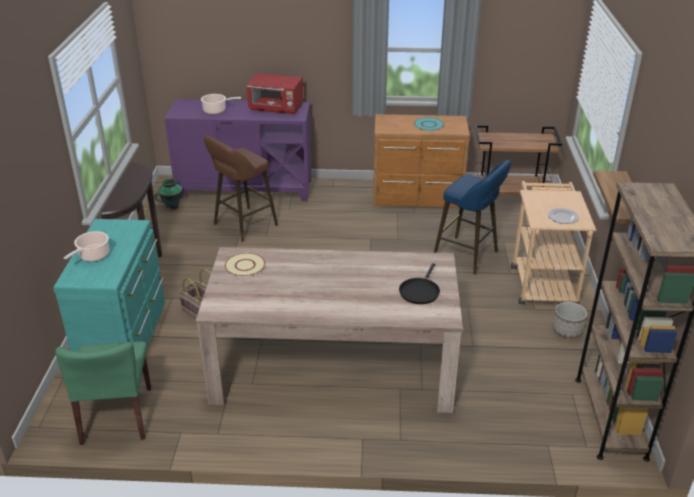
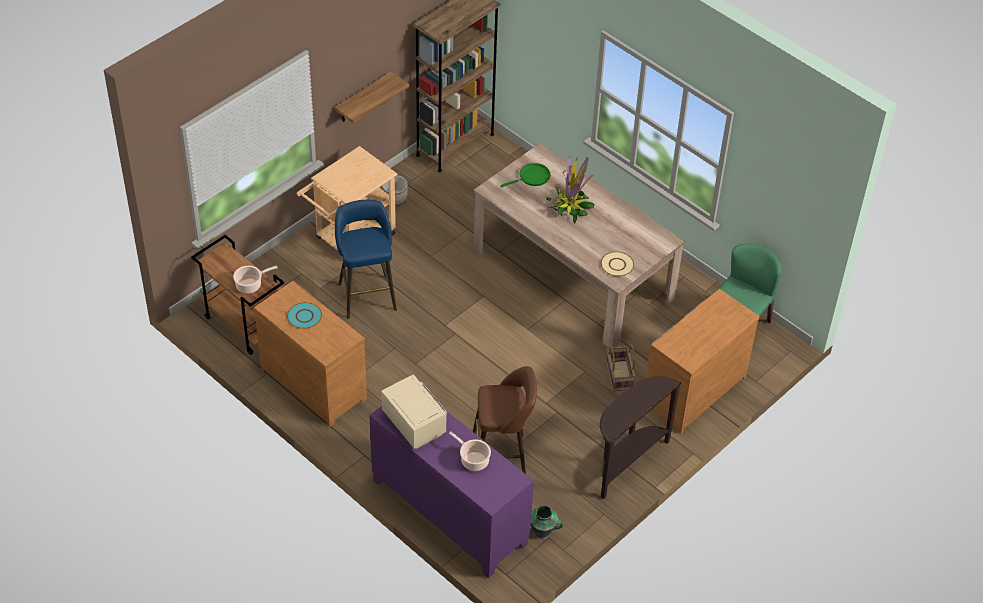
camera: 140 degrees left, 15 degrees up
turquoise dresser [53,219,165,352] -> brown dresser [646,289,759,434]
cooking pot [64,231,109,262] -> cooking pot moved to [233,266,278,294]
red microwave [246,73,303,115] -> beige microwave [381,374,447,449]
black frying pan [399,263,440,304] -> green frying pan [500,163,550,187]
plate [548,208,579,224] -> none
none -> potted plant [547,157,595,224]

